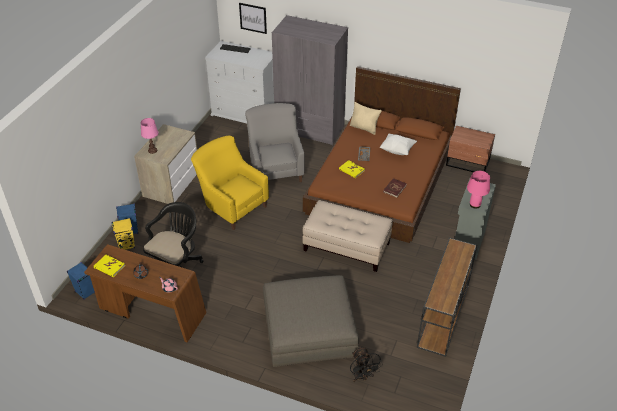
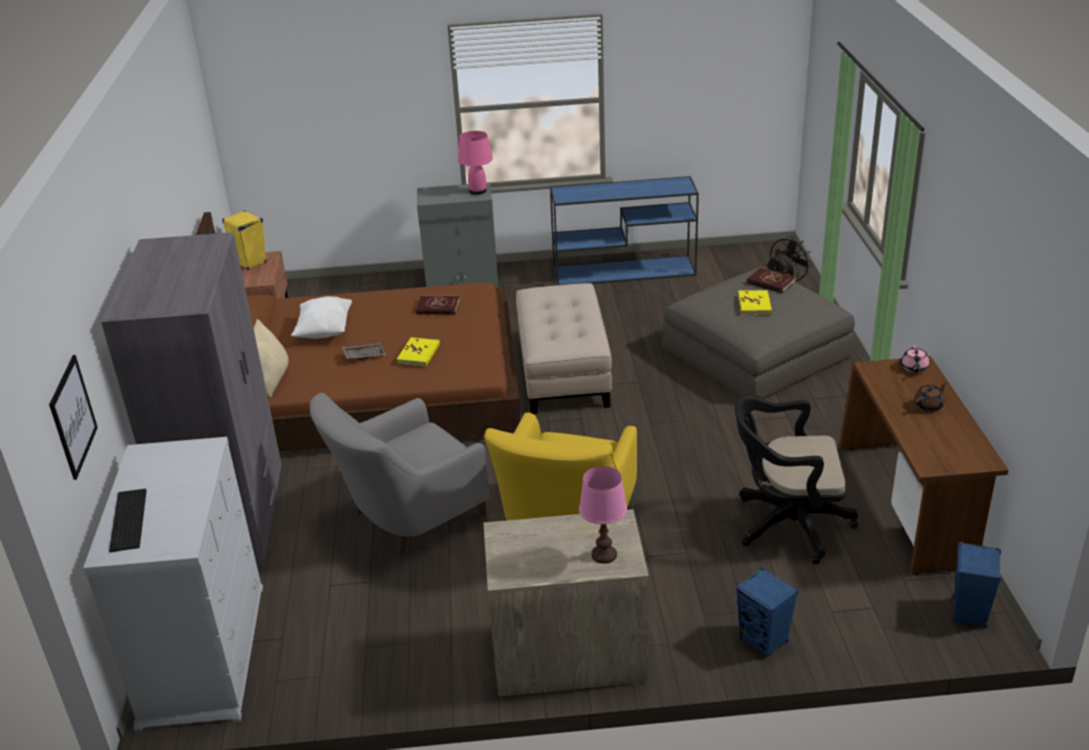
camera: 115 degrees left, 10 degrees down
yellow book [94,255,125,277] -> yellow book moved to [738,290,772,315]
yellow speaker [111,218,135,250] -> yellow speaker moved to [222,210,267,270]
brown console table [417,238,477,357] -> blue console table [550,176,699,285]
none -> red book [747,267,796,293]

